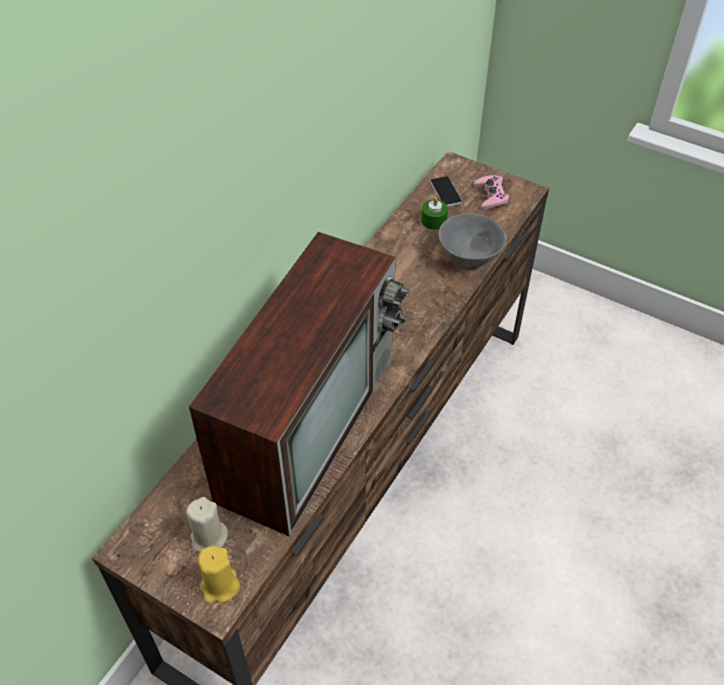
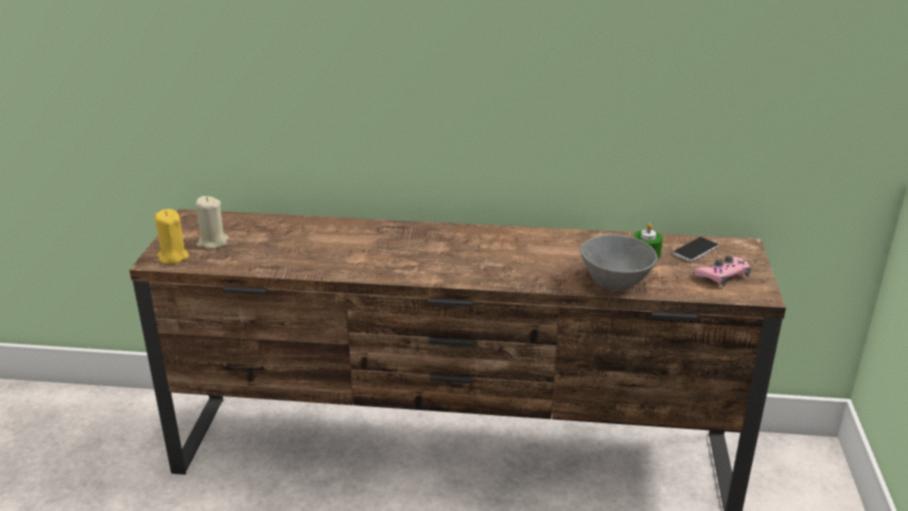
camera: 65 degrees right, 20 degrees down
television [189,232,409,536] -> none

